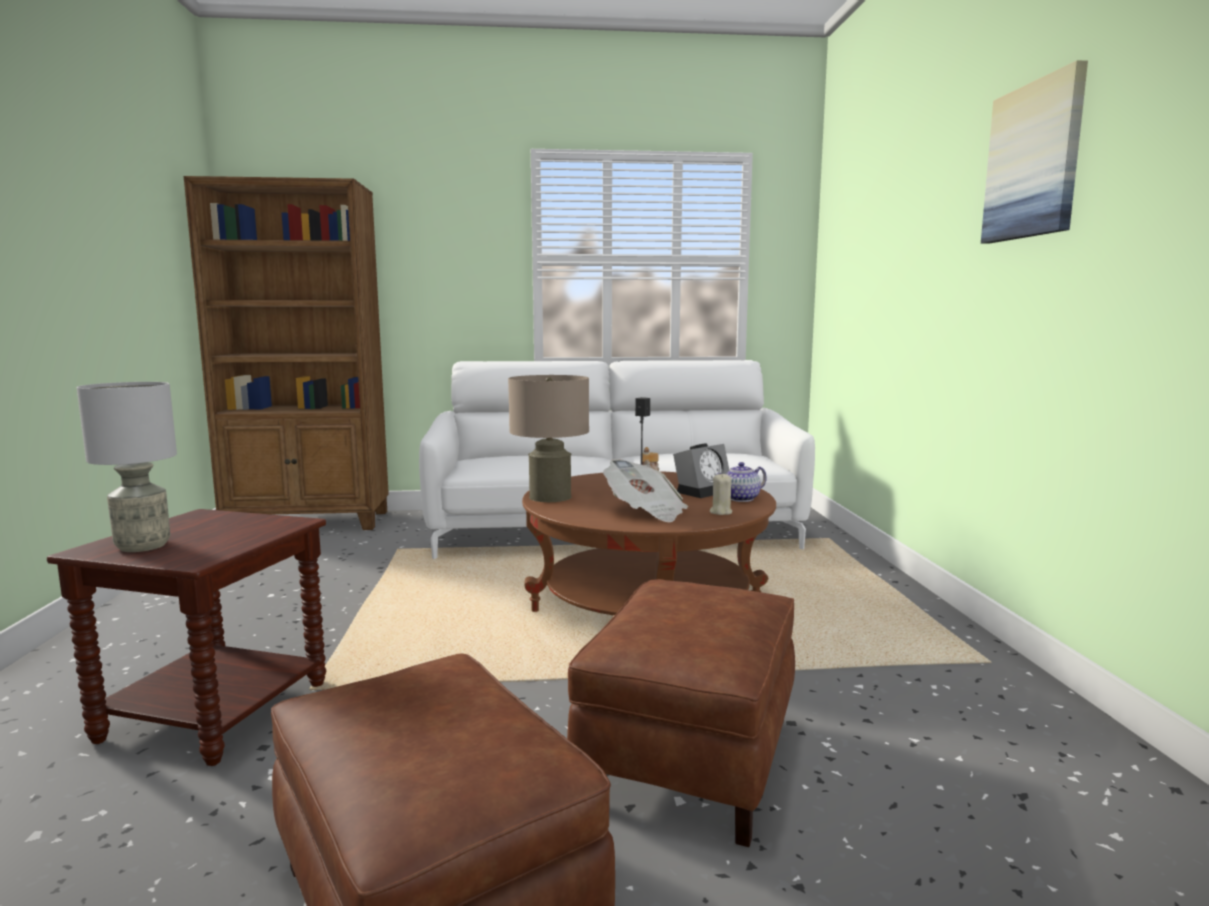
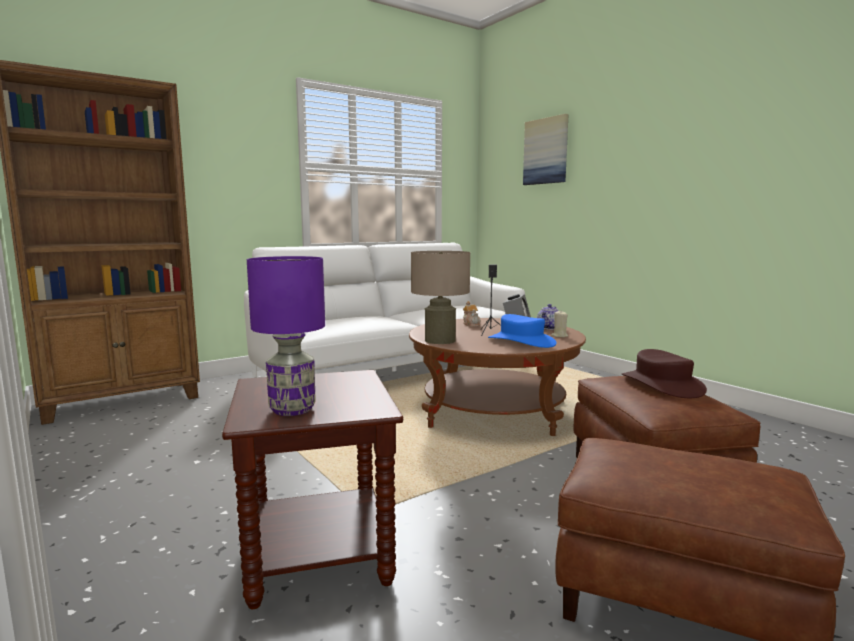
camera: 30 degrees left, 0 degrees up
grey table lamp [77,382,177,552] -> purple table lamp [247,256,325,416]
newspaper [603,459,688,523] -> blue hat [488,314,557,348]
picture [981,60,1088,244] -> picture moved to [523,114,568,185]
none -> brown hat [622,349,707,398]

